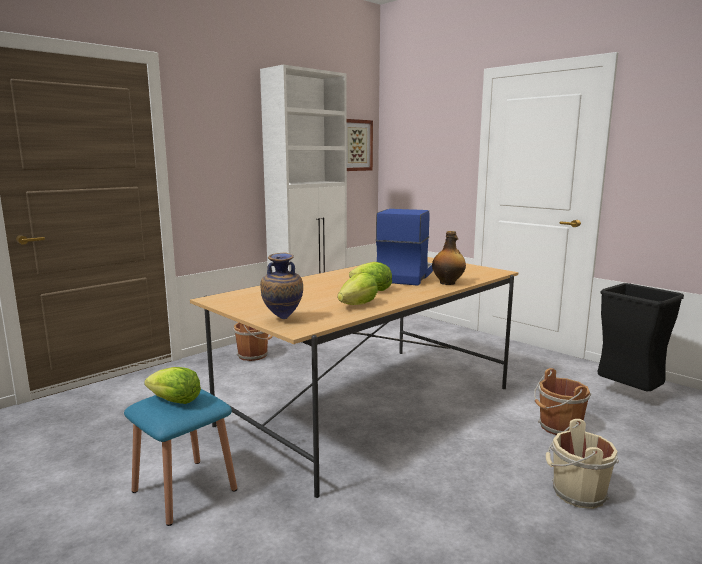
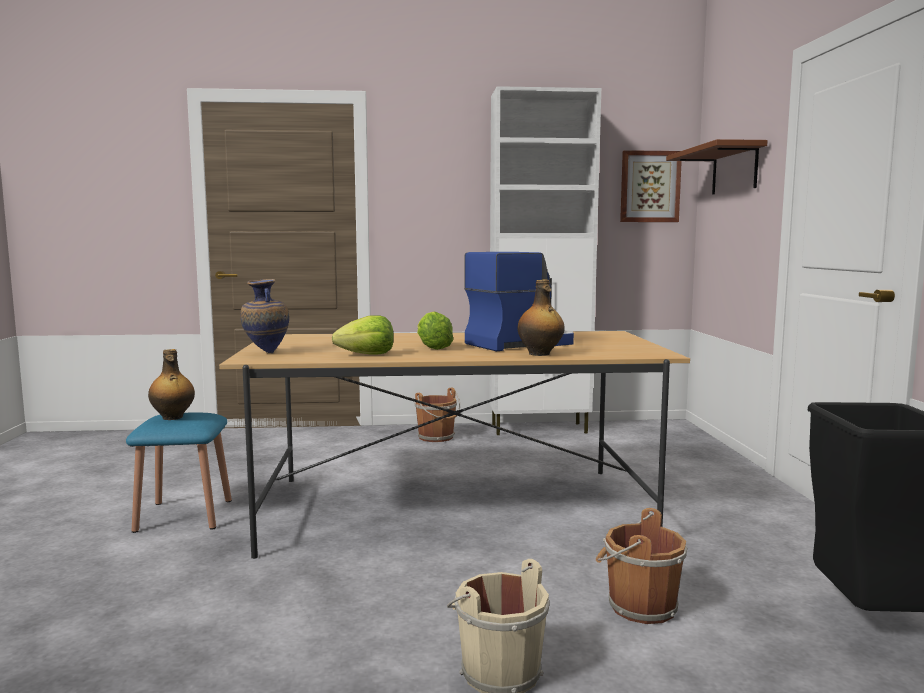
camera: 40 degrees right, 5 degrees down
lettuce [144,367,201,404] -> bottle [148,349,195,420]
none -> brown shelf [666,139,768,194]

